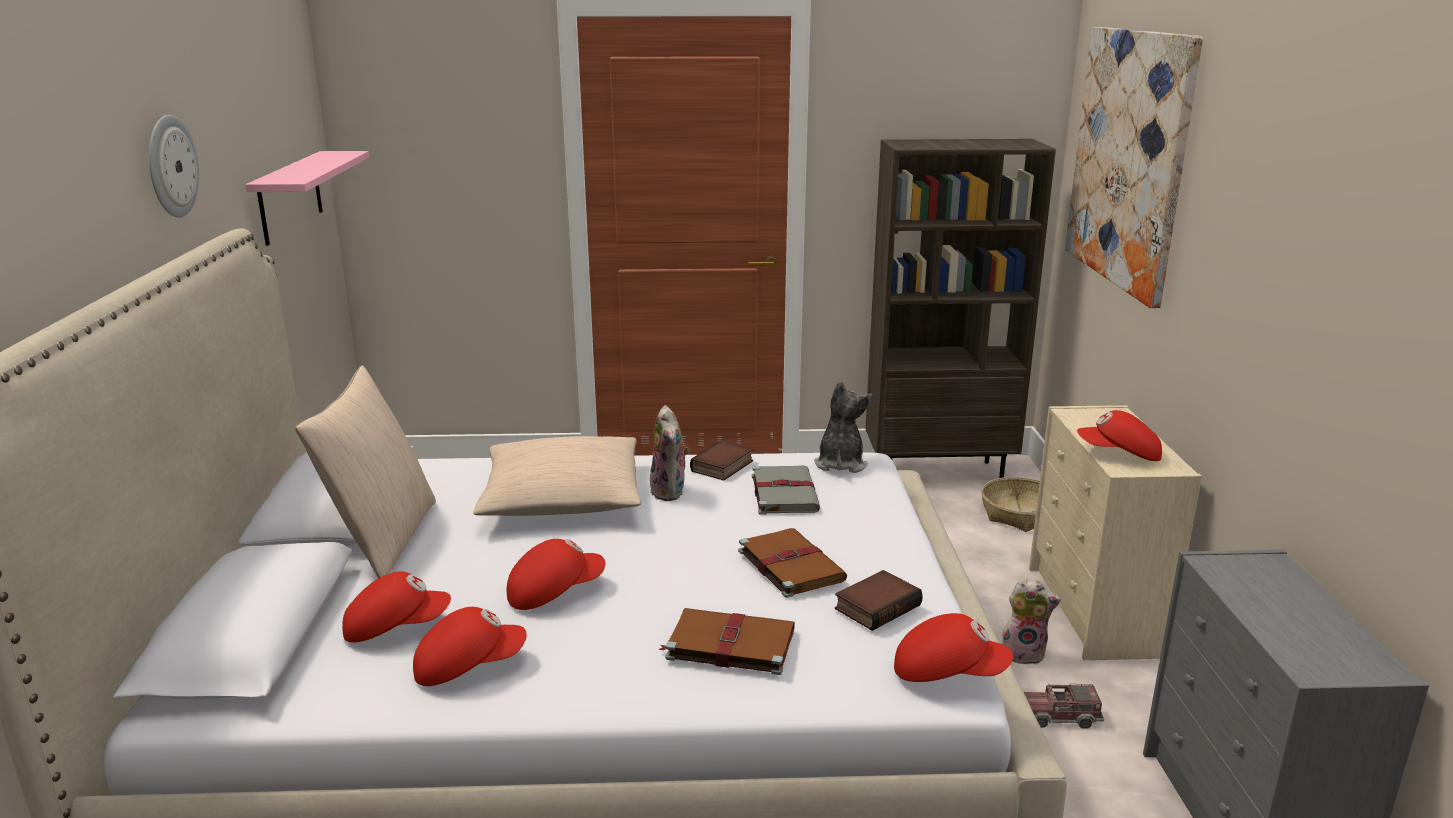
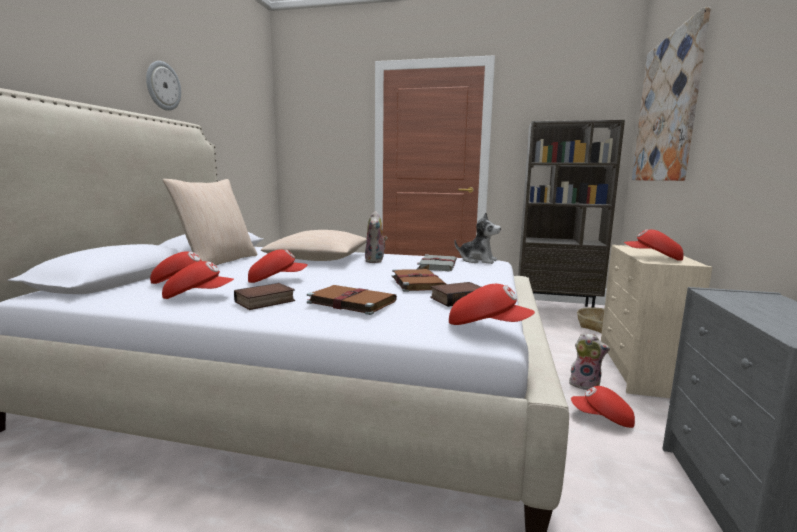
camera: 15 degrees right, 10 degrees down
pink shelf [246,151,370,246] -> none
book [690,440,753,481] -> book moved to [234,283,295,310]
plush toy [814,381,872,473] -> plush toy turned 90 degrees clockwise [454,213,501,264]
toy truck [1024,684,1104,728] -> red cap [571,386,635,428]

